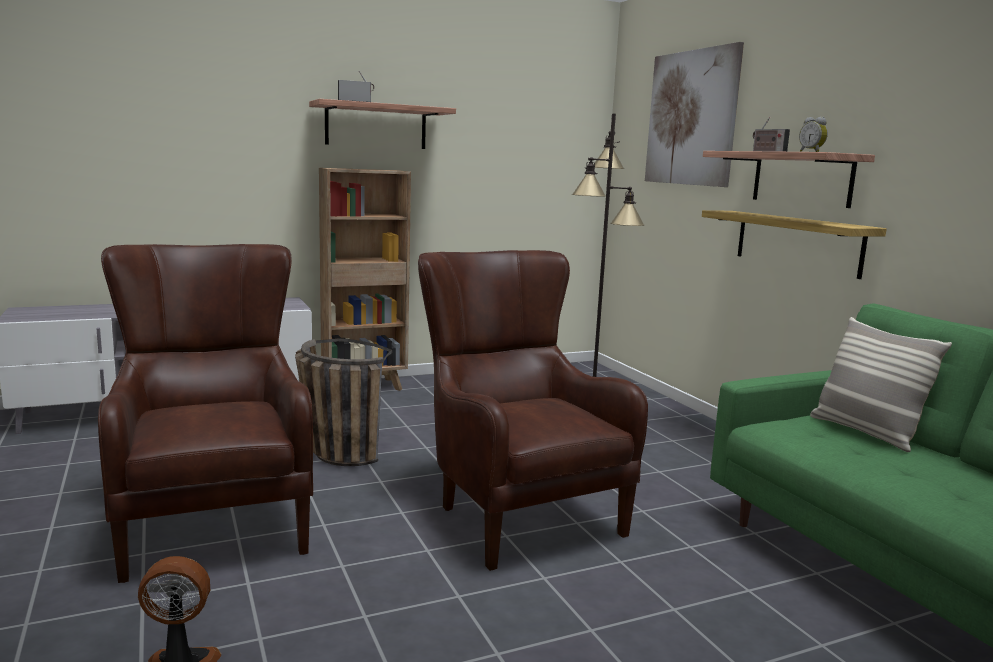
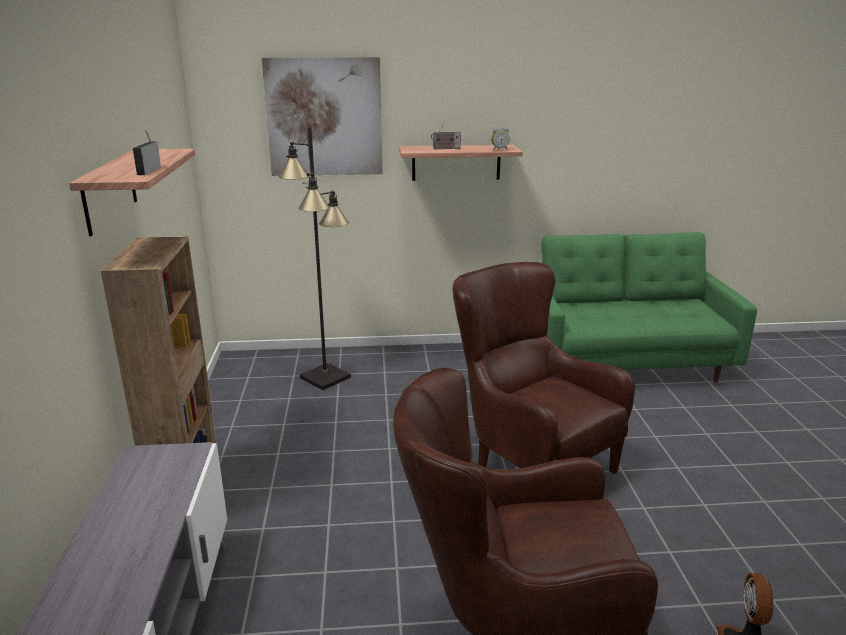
camera: 70 degrees left, 10 degrees up
basket [295,338,392,466] -> none
brown armchair [418,250,648,571] -> brown armchair turned 60 degrees clockwise [453,262,635,474]
shelf [702,210,887,279] -> none
pillow [810,317,952,452] -> none

